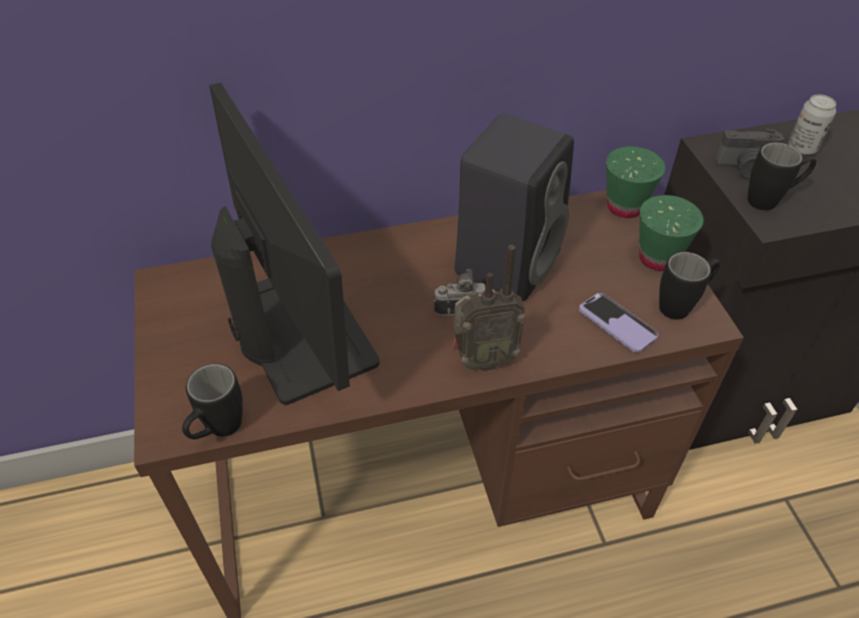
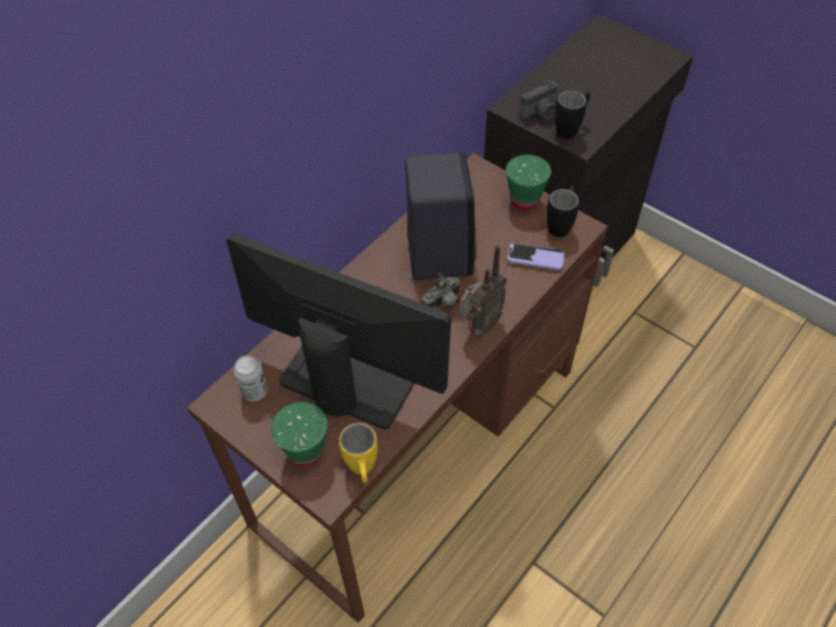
camera: 35 degrees left, 5 degrees up
black mug [182,363,243,439] -> yellow mug [339,423,378,483]
green cup [606,146,666,218] -> green cup moved to [271,402,327,466]
can [788,94,836,155] -> can moved to [234,355,268,401]

